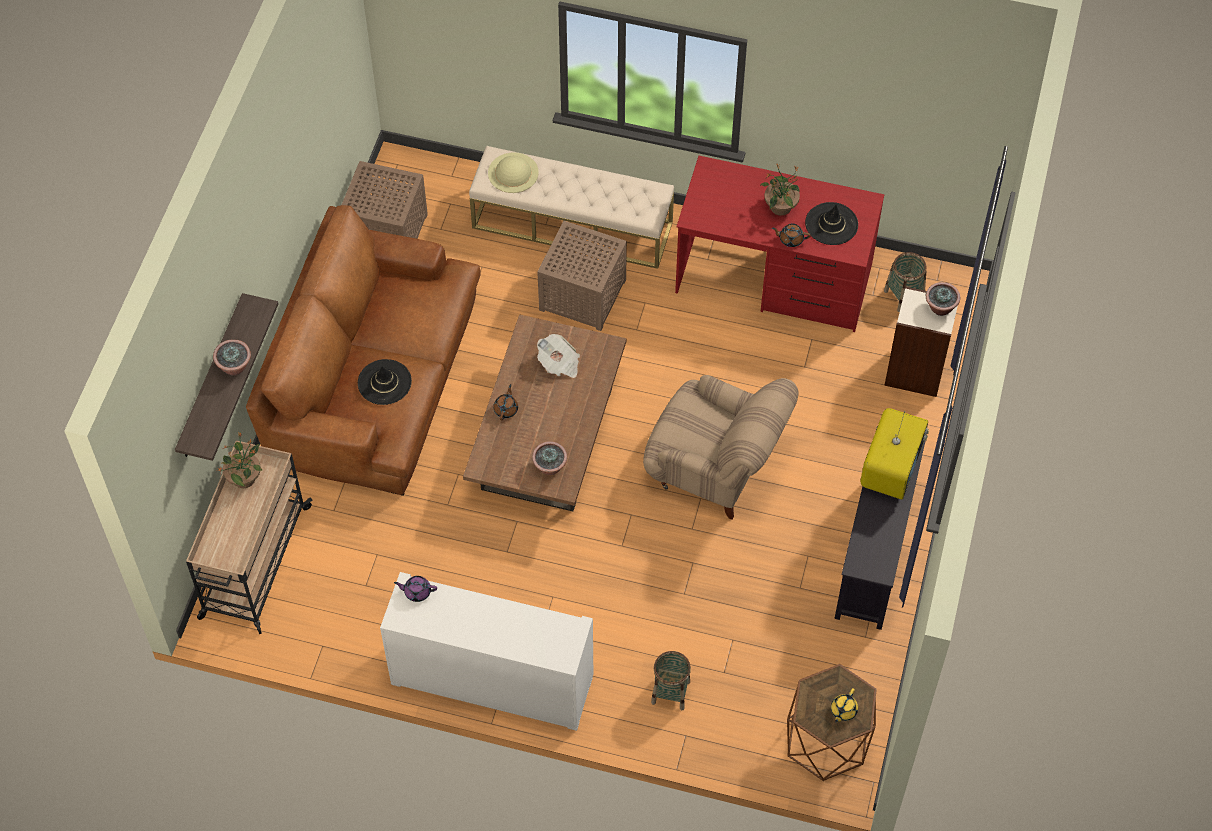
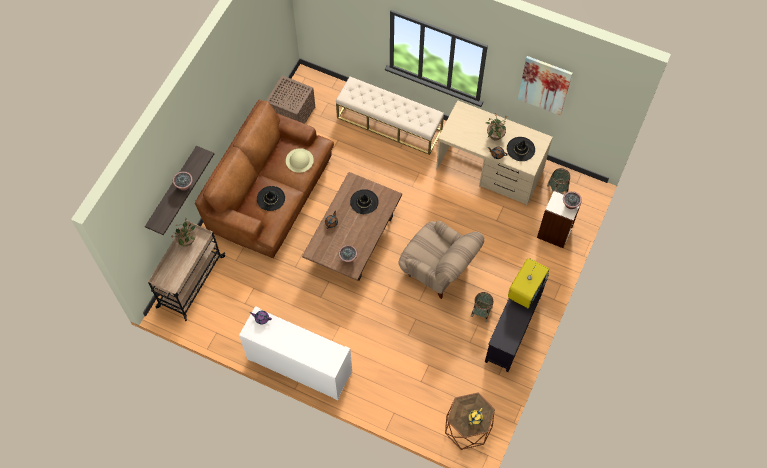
camera: 10 degrees right, 5 degrees up
beige hat [488,152,539,193] -> beige hat moved to [286,148,314,173]
brown side table [537,221,627,331] -> none
newspaper [537,334,580,378] -> black hat [350,189,378,214]
basket [651,651,691,710] -> basket moved to [471,292,493,322]
red desk [675,156,884,332] -> beige desk [436,100,553,206]
none -> picture [518,56,573,115]

